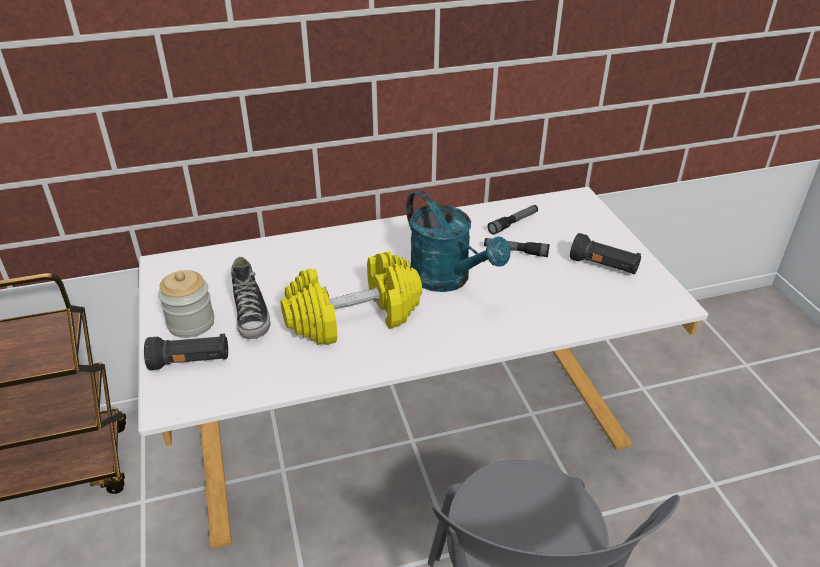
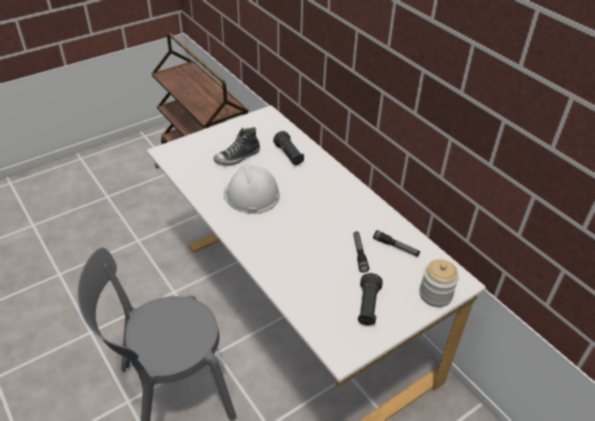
camera: 70 degrees right, 5 degrees up
black flashlight [144,333,228,370] -> black flashlight moved to [273,131,304,165]
jar [158,270,214,338] -> jar moved to [419,259,459,307]
yellow dumbbell [280,251,422,345] -> white hard hat [224,165,280,214]
turquoise watering can [406,190,510,292] -> none

